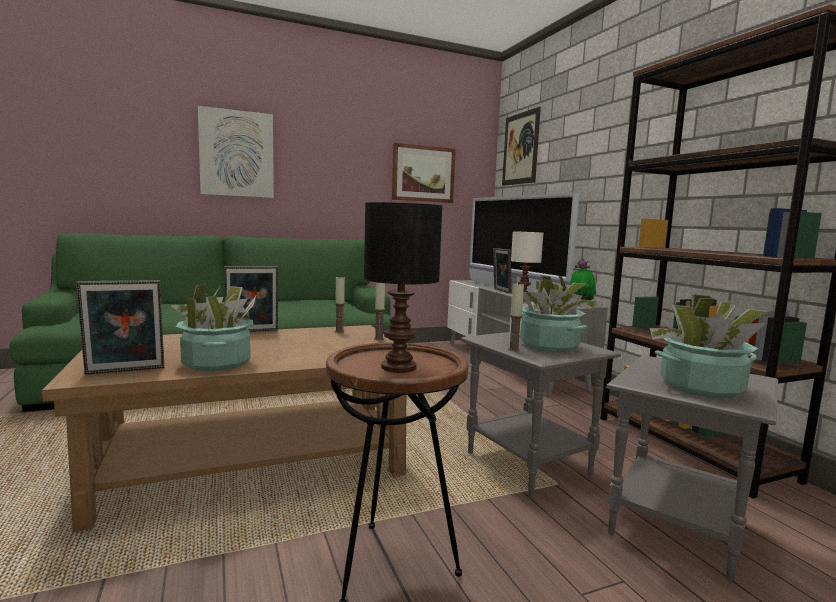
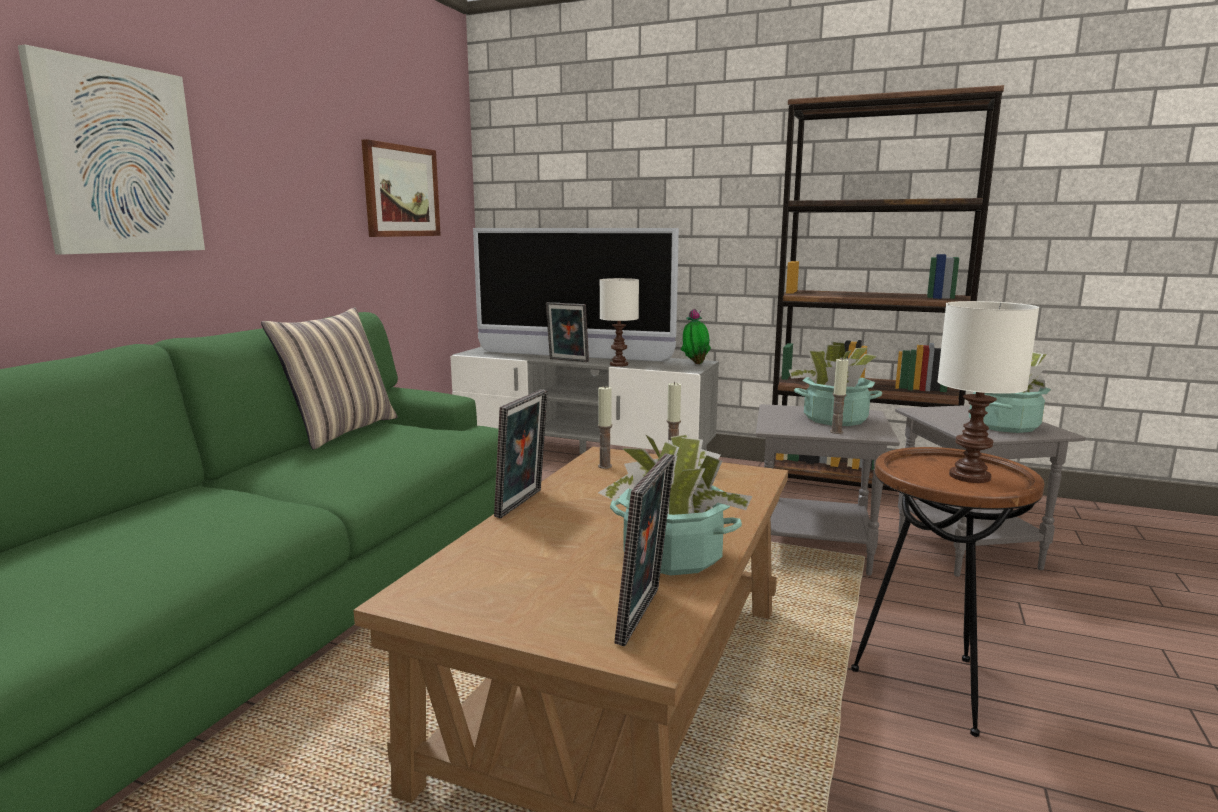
camera: 45 degrees left, 5 degrees up
black table lamp [364,202,442,373] -> white table lamp [937,301,1039,483]
picture [502,107,541,186] -> none
none -> pillow [261,307,397,450]

